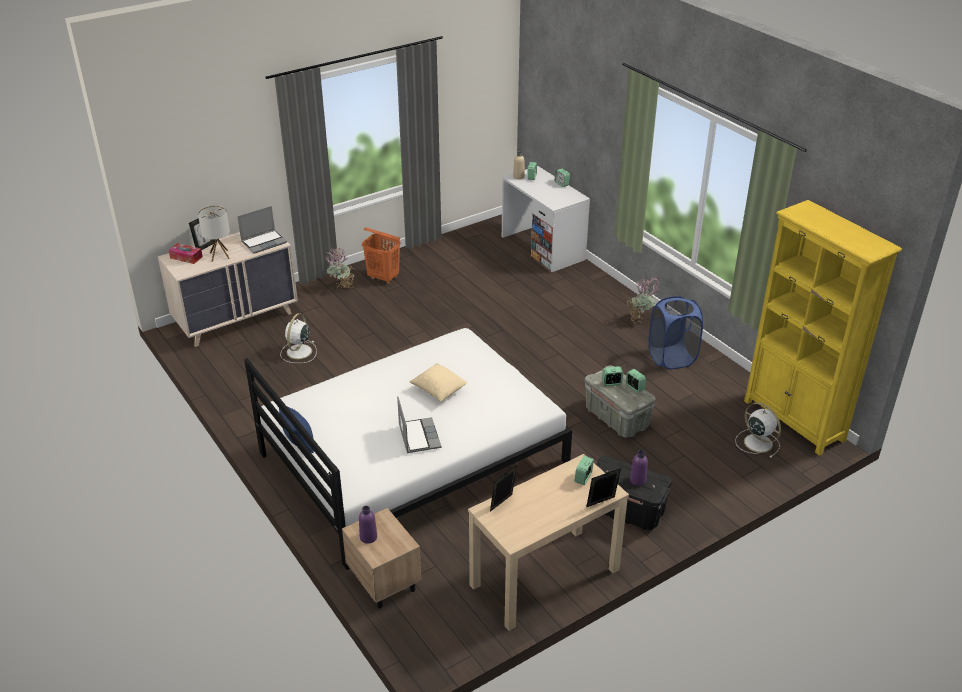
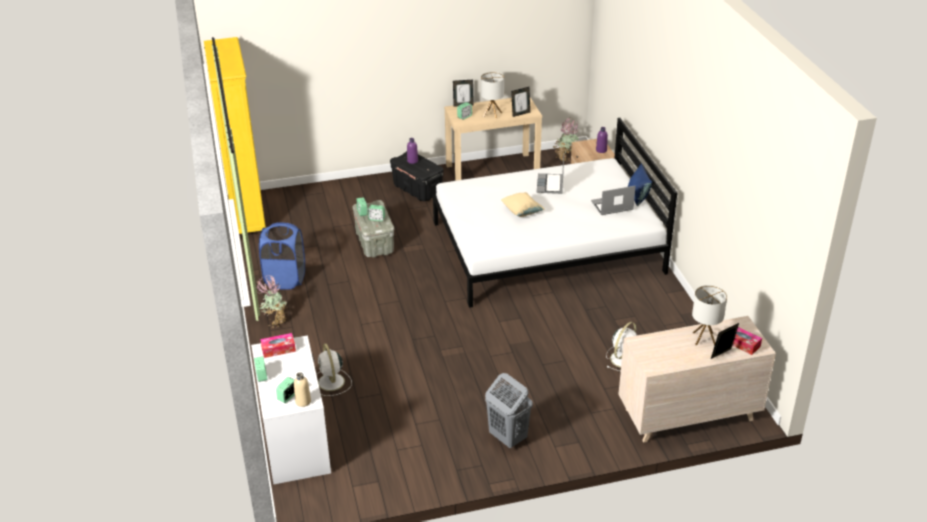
camera: 160 degrees left, 0 degrees up
laptop [237,206,287,254] -> laptop moved to [591,186,636,215]
potted plant [326,248,355,288] -> potted plant moved to [553,118,579,162]
orange laundry basket [362,227,401,284] -> grey laundry basket [485,373,533,448]
white fan [735,403,781,458] -> white fan moved to [316,343,352,396]
none -> tissue box [260,333,296,358]
none -> table lamp [481,72,504,119]

